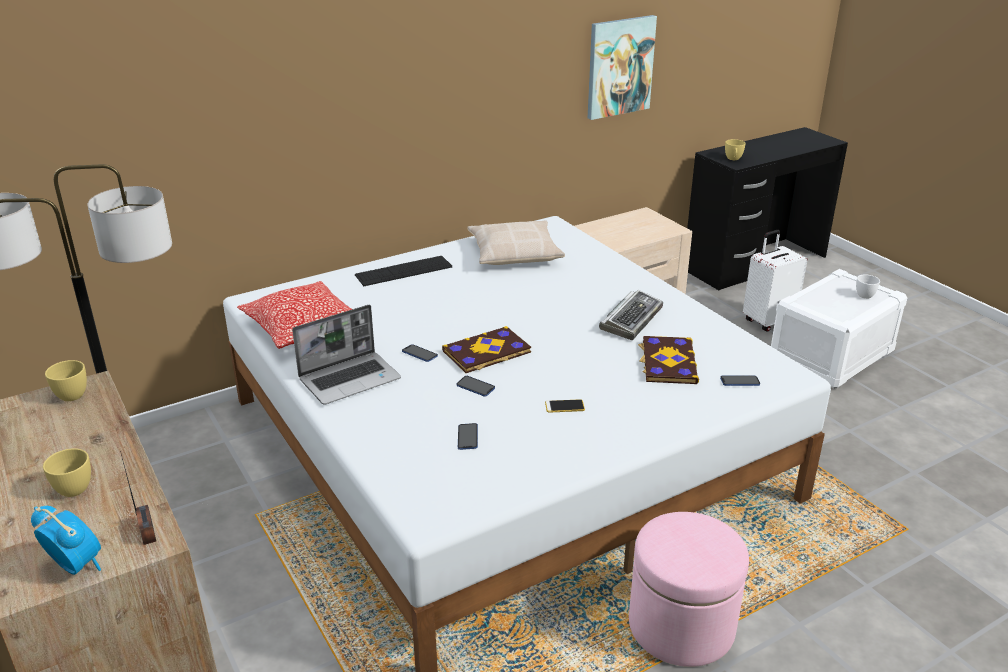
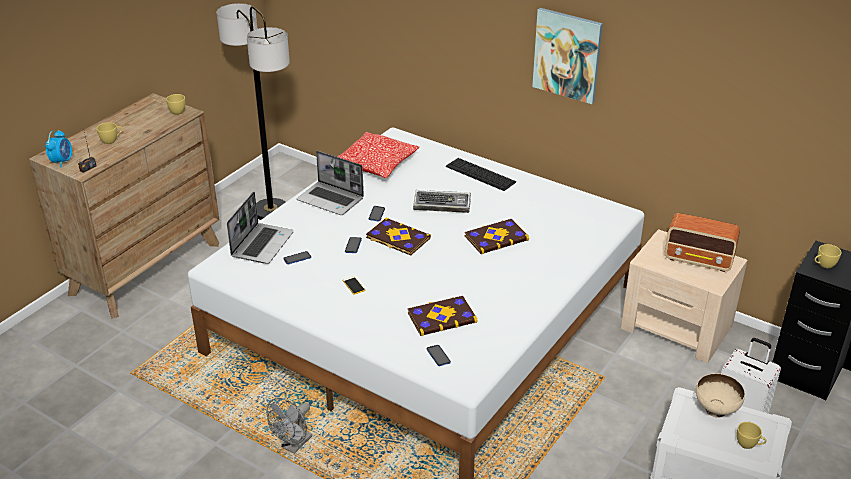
camera: 65 degrees right, 5 degrees up
beige pillow [467,221,565,265] -> none
picture [588,15,657,120] -> picture moved to [532,8,603,104]
keyboard [599,289,663,340] -> keyboard moved to [413,190,471,213]
pink ottoman [629,512,749,667] -> grey fan [267,398,312,454]
white cup [856,275,880,299] -> yellow cup [737,422,767,449]
none -> laptop [227,192,294,264]
none -> book [465,219,529,254]
none -> radio [665,213,740,272]
none -> beige bowl [696,373,745,418]

